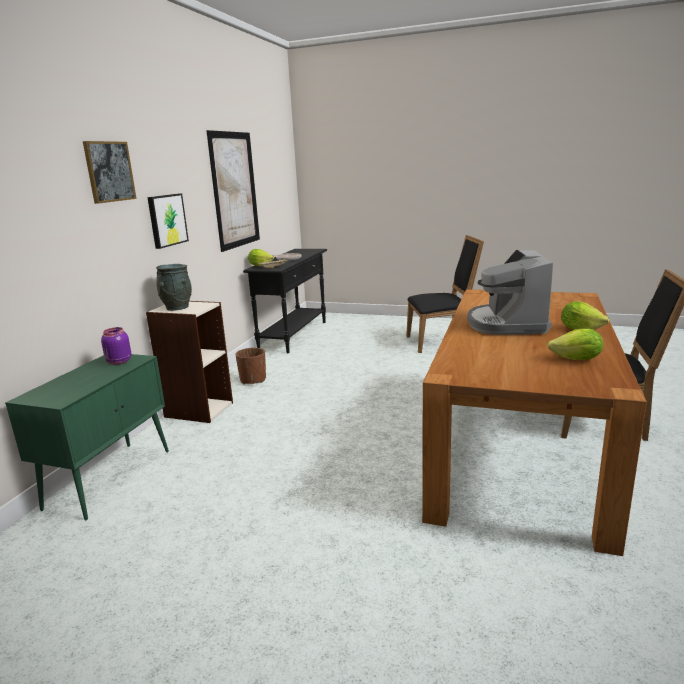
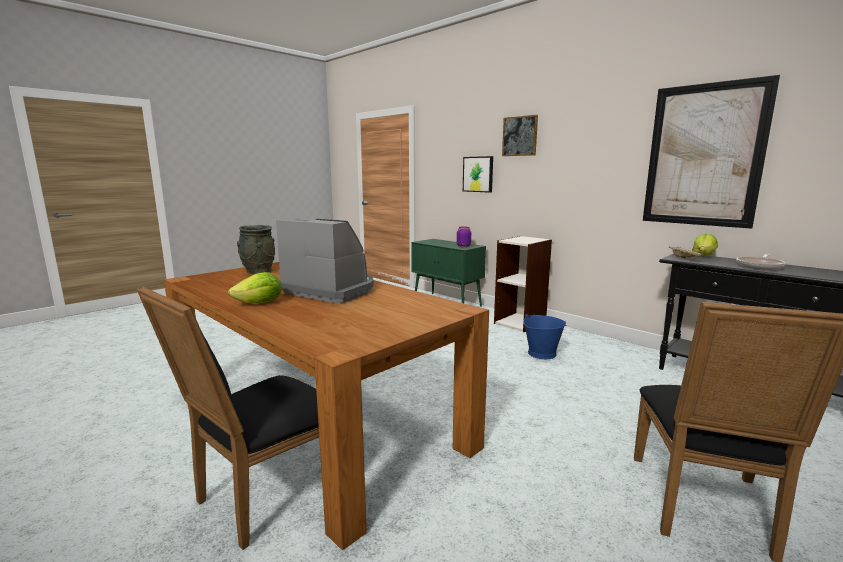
camera: 115 degrees right, 5 degrees down
picture [147,193,189,249] -> picture moved to [463,156,493,193]
grey vase [156,264,192,311] -> grey vase moved to [237,225,275,274]
brown planter [235,348,266,385] -> none
lettuce [547,328,603,360] -> none
none -> blue bucket [523,313,566,359]

